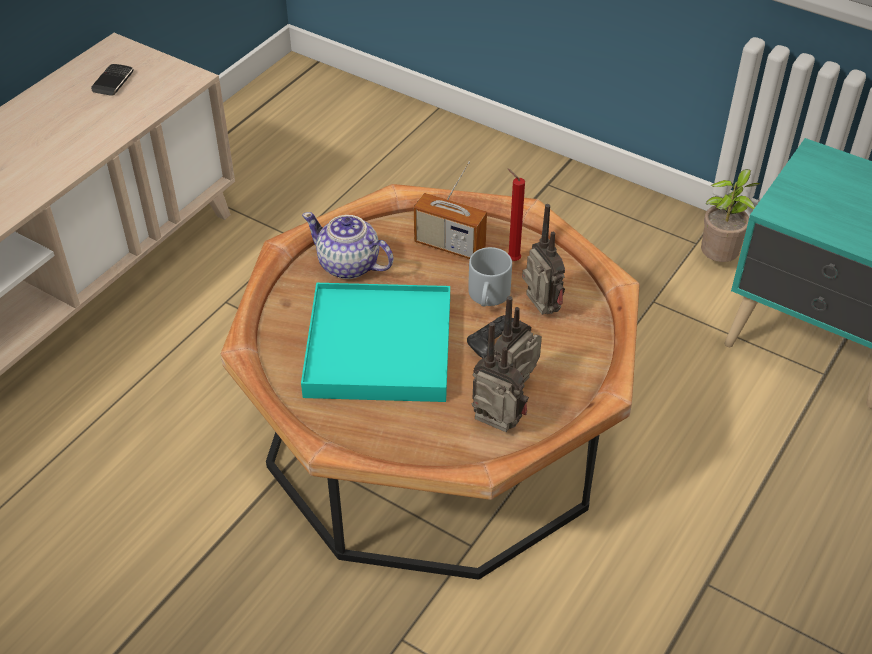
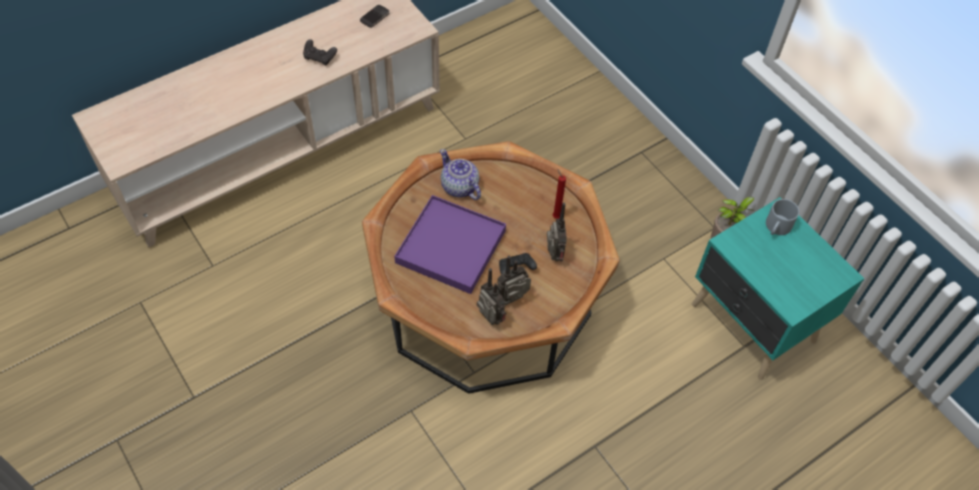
camera: 20 degrees right, 10 degrees up
turquoise tray [301,283,450,402] -> purple tray [394,195,506,294]
radio [414,161,487,259] -> none
grey mug [468,247,512,307] -> grey mug moved to [766,199,799,235]
none -> black game controller [303,39,337,65]

